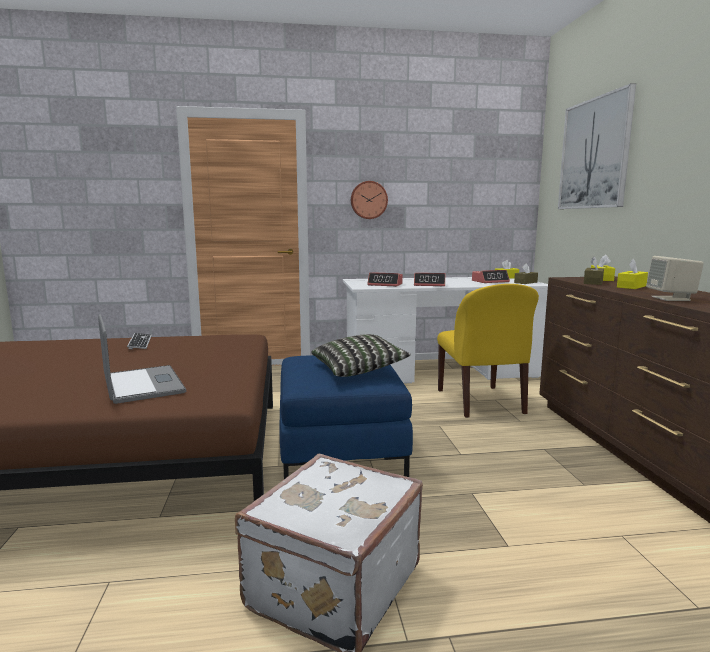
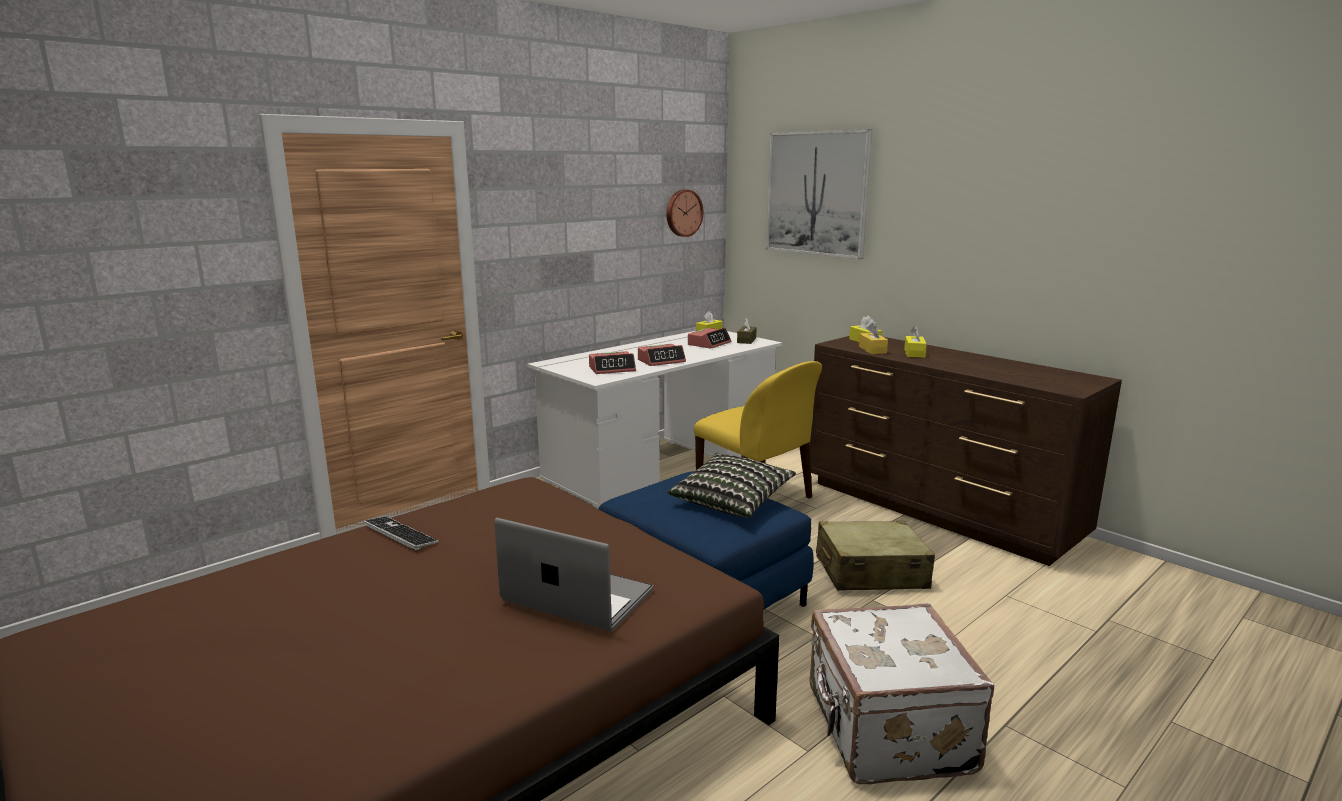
camera: 35 degrees left, 5 degrees up
wall clock [351,181,388,219] -> wall clock moved to [666,189,703,237]
brown tissue box [584,256,604,285] -> yellow tissue box [859,323,888,354]
beige speaker [646,256,704,301] -> none
none -> beige suitcase [816,521,935,591]

